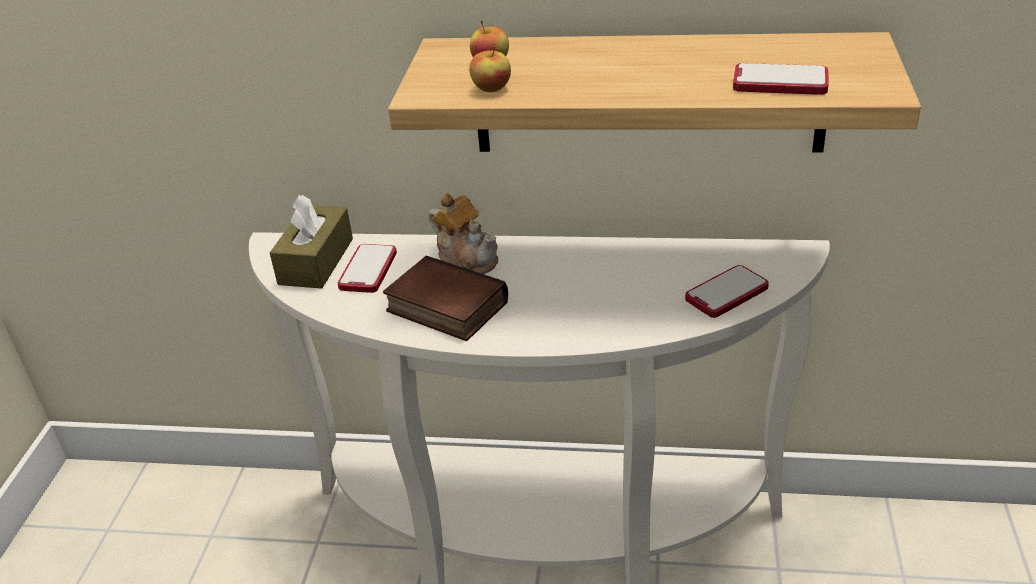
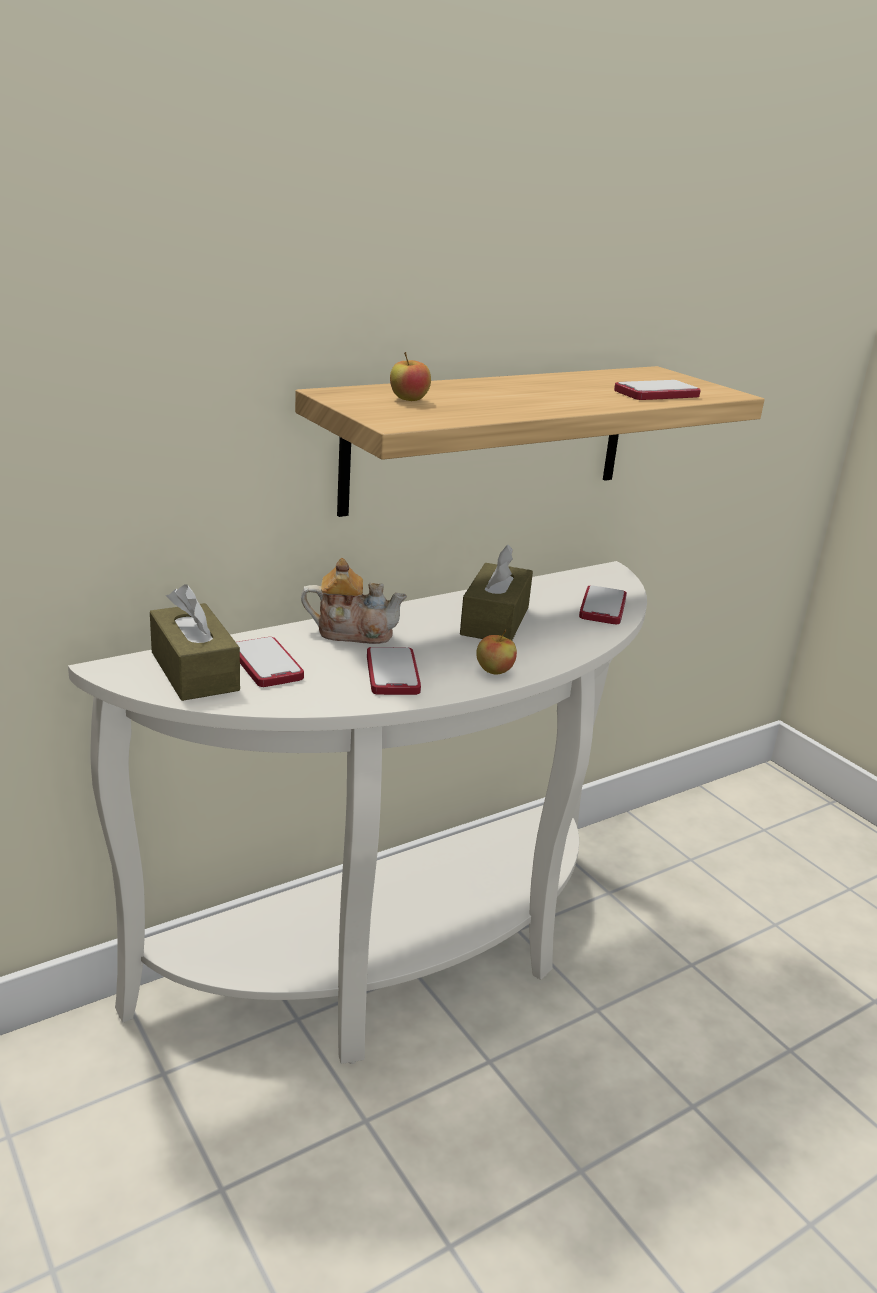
camera: 45 degrees left, 10 degrees down
book [383,256,508,341] -> phone [367,647,421,695]
apple [470,45,511,92] -> apple moved to [476,629,517,674]
none -> brown tissue box [460,545,533,640]

